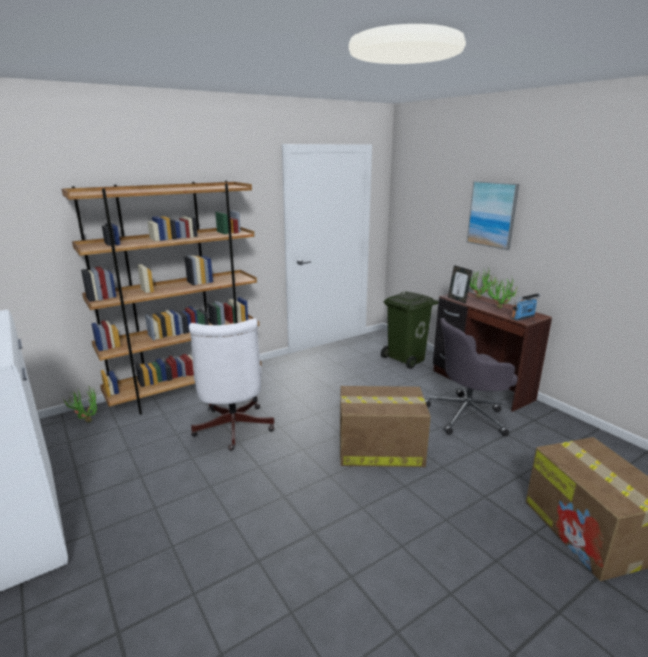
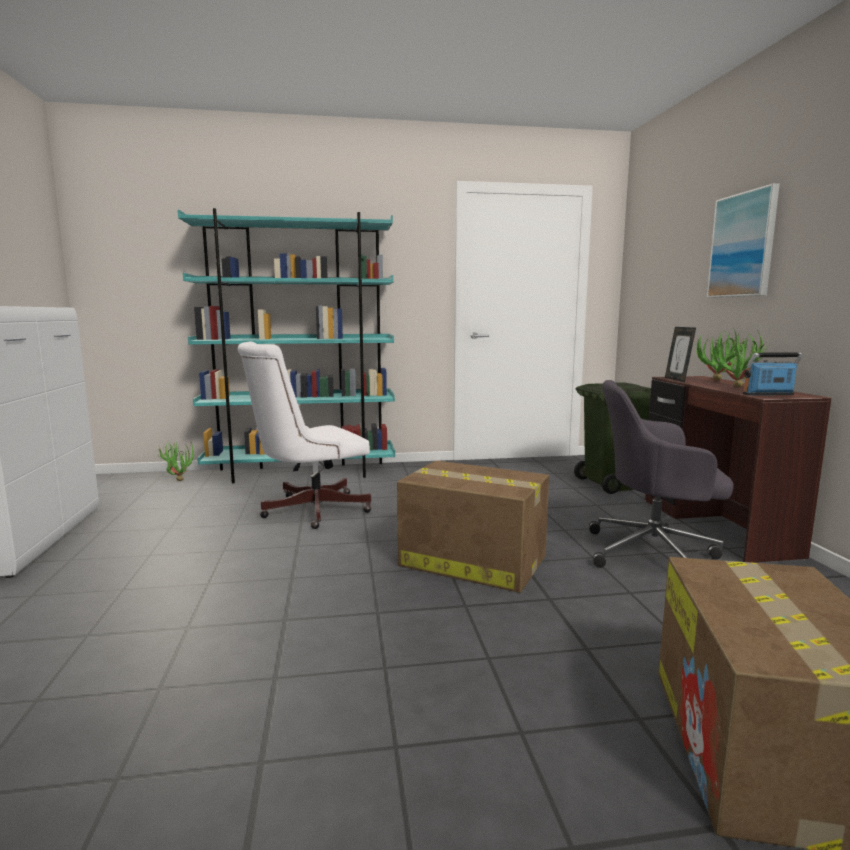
camera: 25 degrees right, 10 degrees down
brown bookcase [62,181,261,415] -> turquoise bookcase [178,208,395,483]
white office chair [189,318,274,451] -> white office chair turned 45 degrees clockwise [238,341,371,529]

